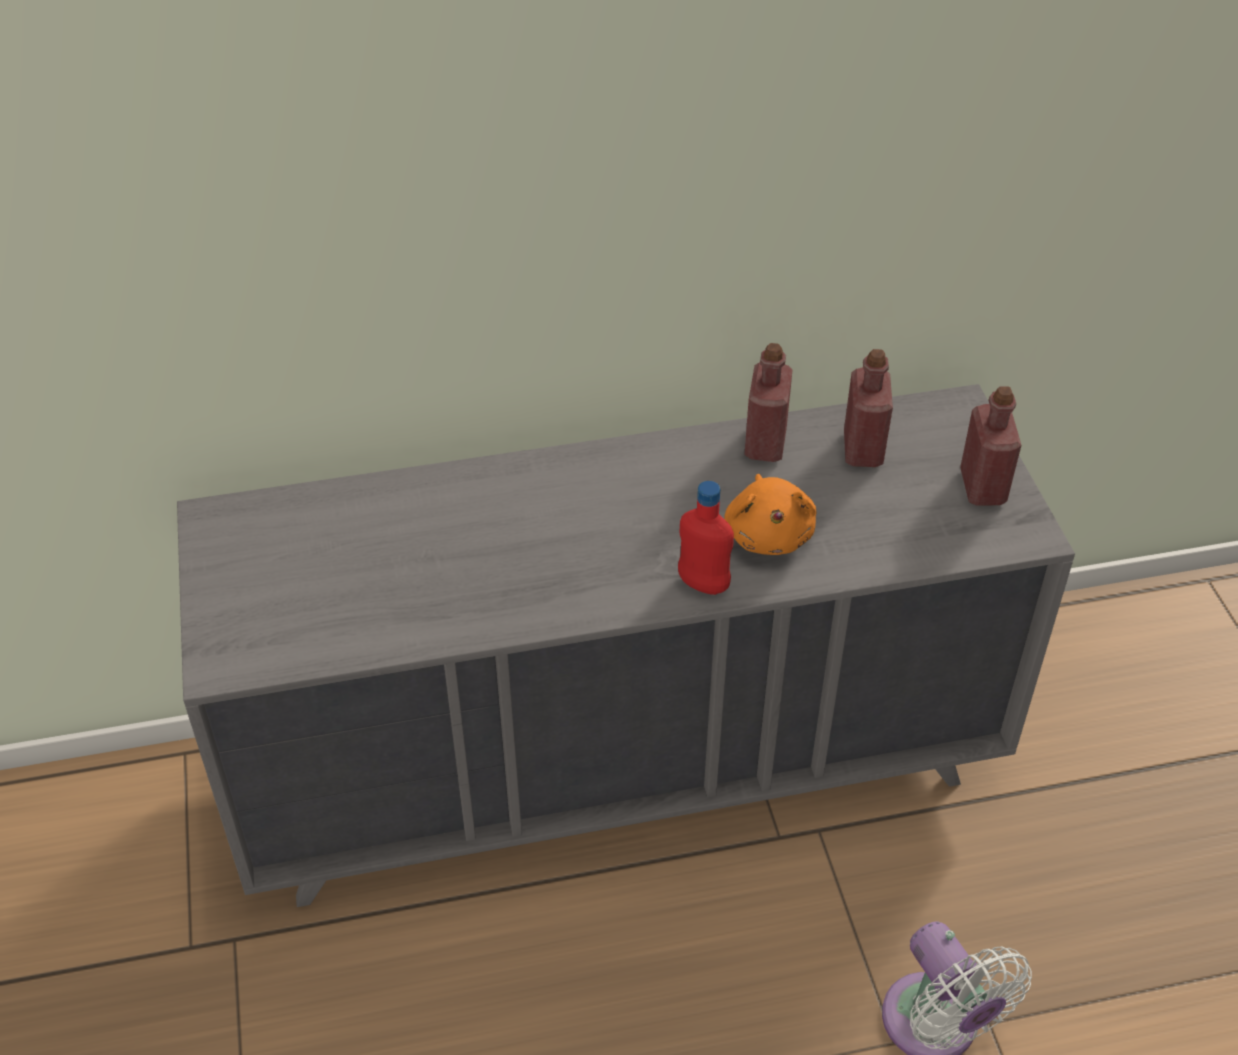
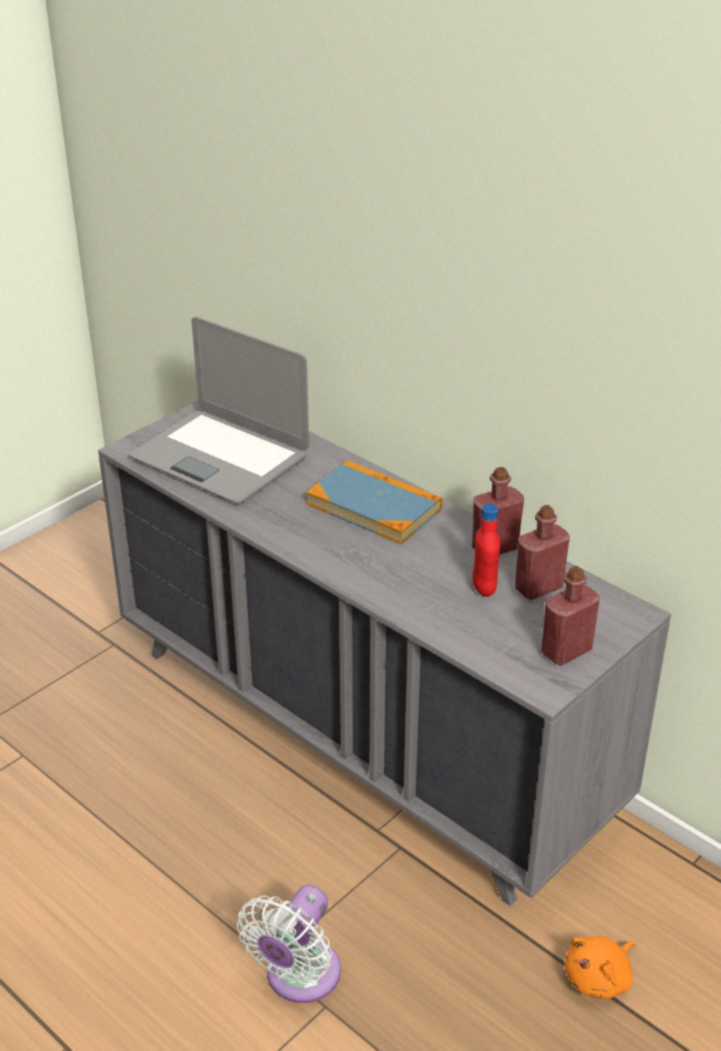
camera: 55 degrees right, 10 degrees down
red bottle [678,481,734,595] -> red bottle moved to [473,504,500,597]
orange plush toy [724,474,816,555] -> orange plush toy moved to [565,936,636,999]
none -> laptop [130,317,309,504]
none -> book [306,460,442,544]

